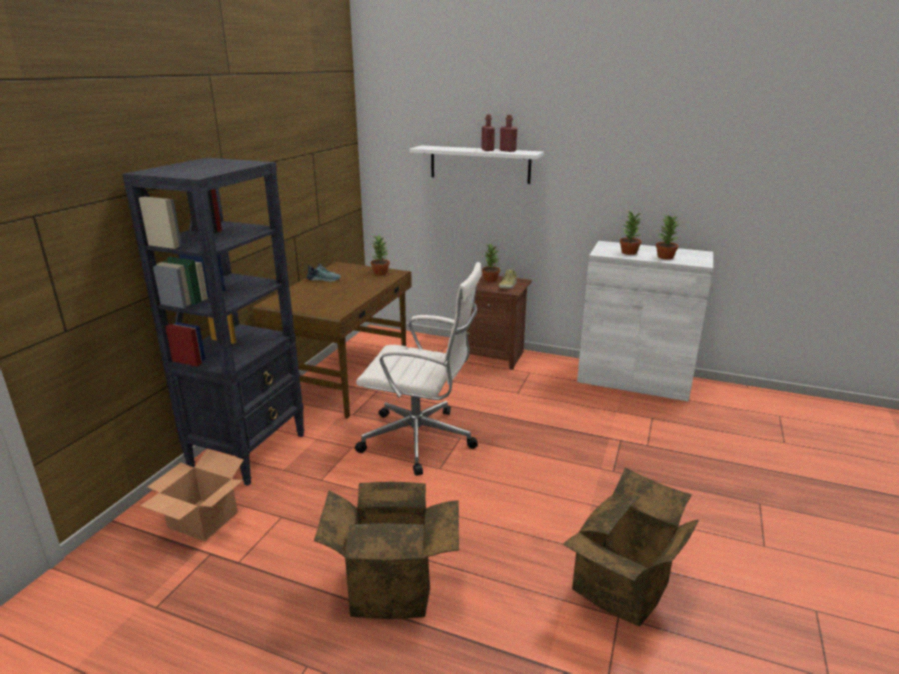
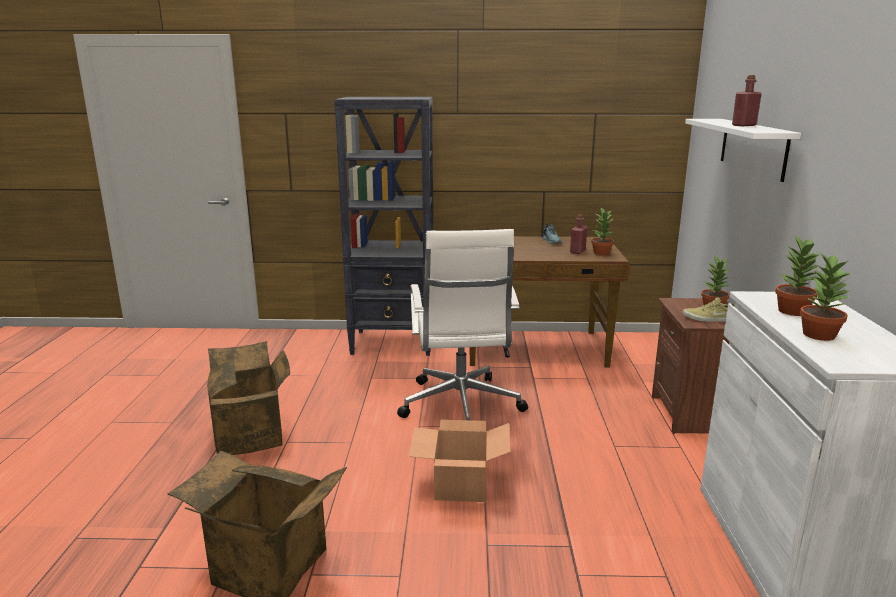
camera: 70 degrees right, 5 degrees down
cardboard box [140,449,244,541] -> cardboard box moved to [408,420,511,502]
red bottle [500,115,517,152] -> red bottle moved to [570,214,587,254]

